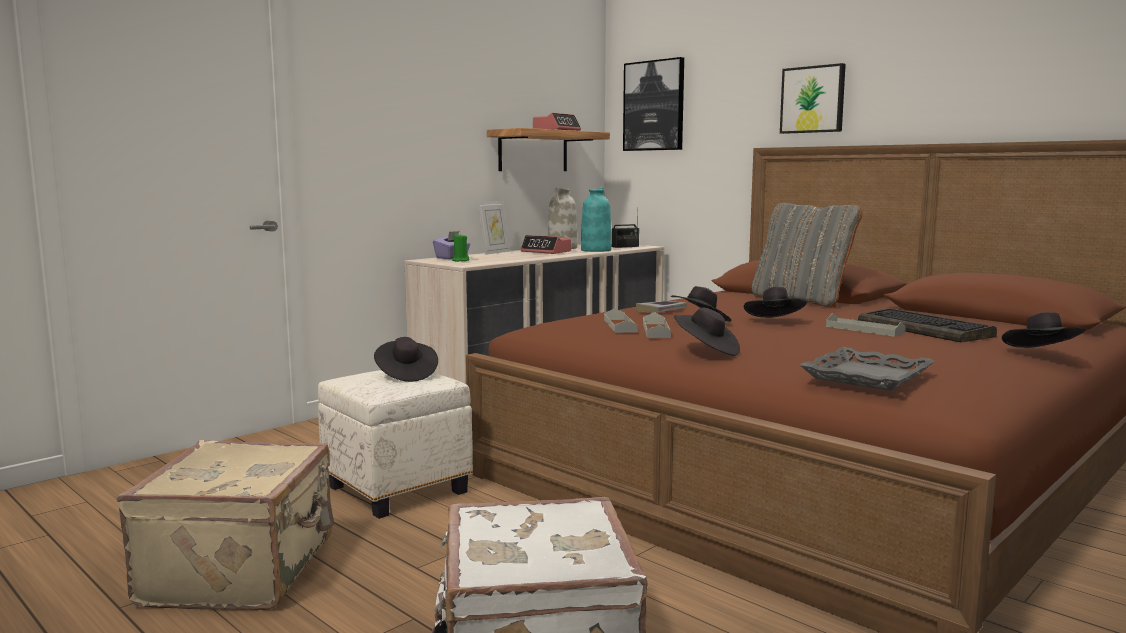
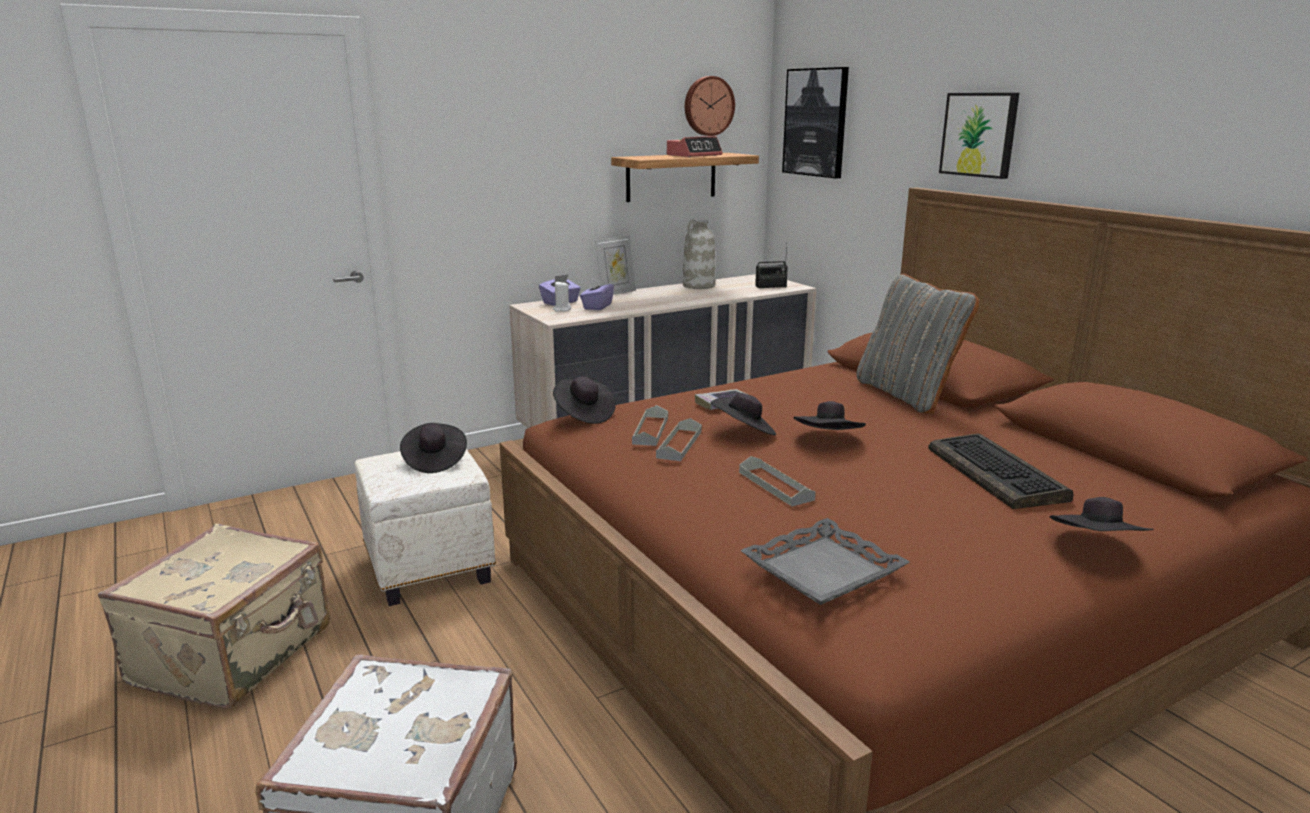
camera: 15 degrees right, 10 degrees up
green candle [452,233,469,262] -> white candle [553,281,571,312]
alarm clock [521,235,571,254] -> none
turquoise vase [581,187,612,252] -> none
black hat [674,308,740,356] -> black hat moved to [553,376,616,424]
grey tray [826,313,906,337] -> grey tray moved to [739,456,816,506]
none -> purple tissue box [580,276,614,310]
none -> wall clock [685,76,735,136]

